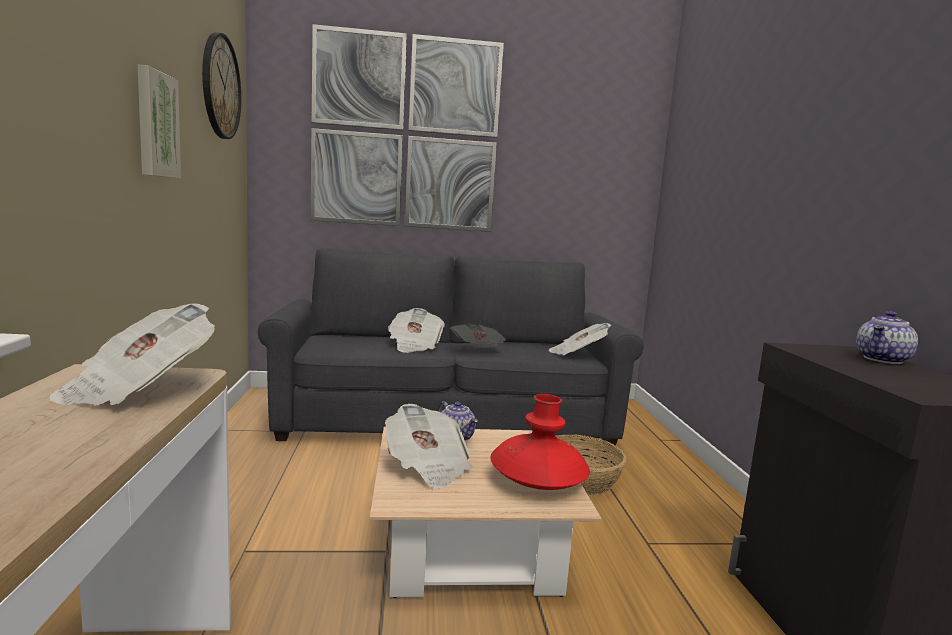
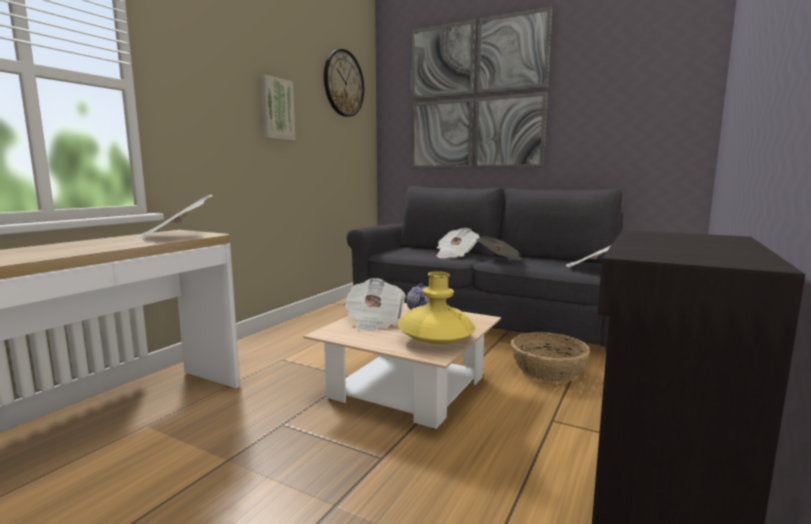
camera: 35 degrees right, 0 degrees up
red vase [490,394,590,490] -> yellow vase [398,271,476,344]
teapot [856,311,918,364] -> none

